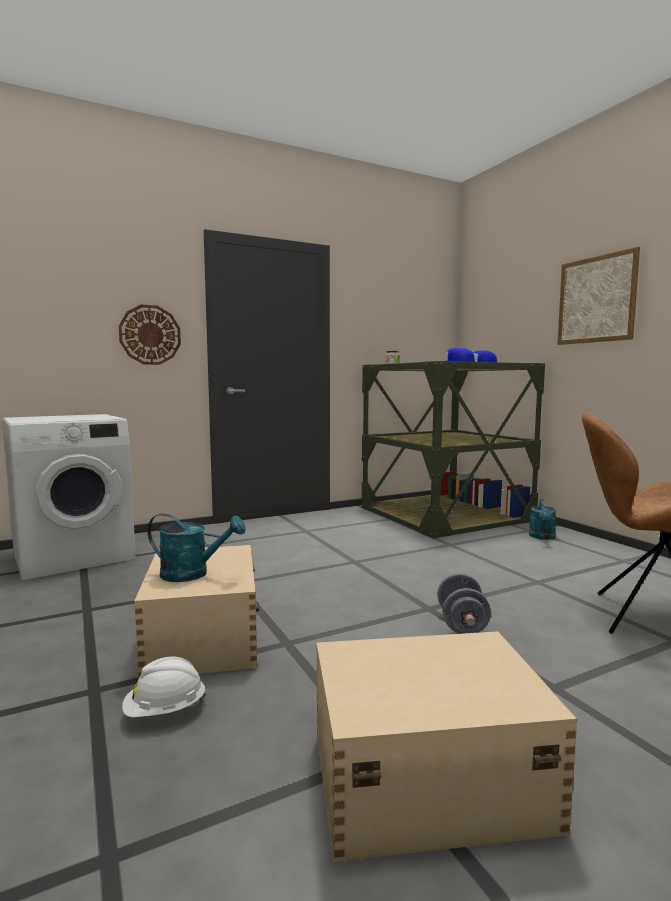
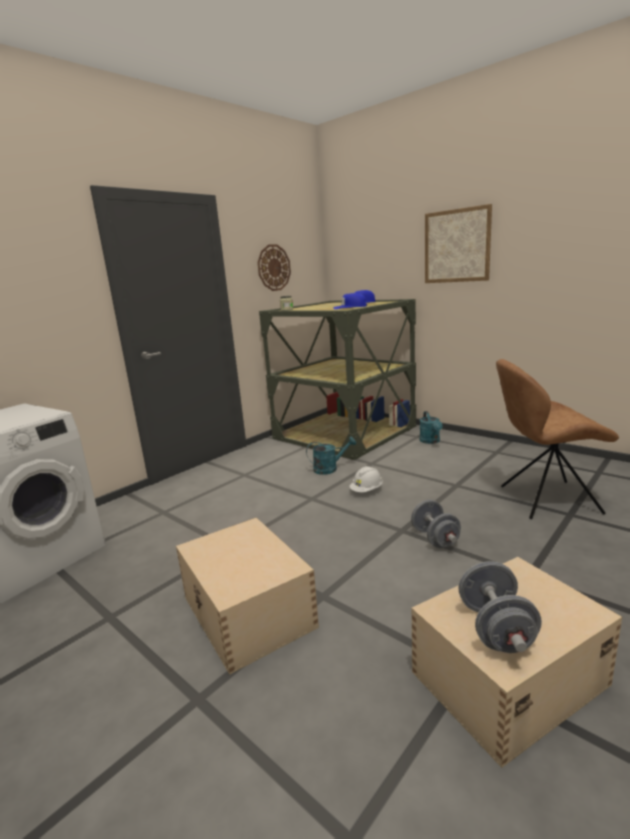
camera: 20 degrees left, 10 degrees up
wall clock [119,305,181,365] -> wall clock moved to [258,245,291,291]
white hard hat [122,656,206,718] -> white hard hat moved to [350,466,383,492]
turquoise watering can [147,513,246,582] -> turquoise watering can moved to [306,437,356,475]
none -> grey dumbbell [459,561,542,653]

